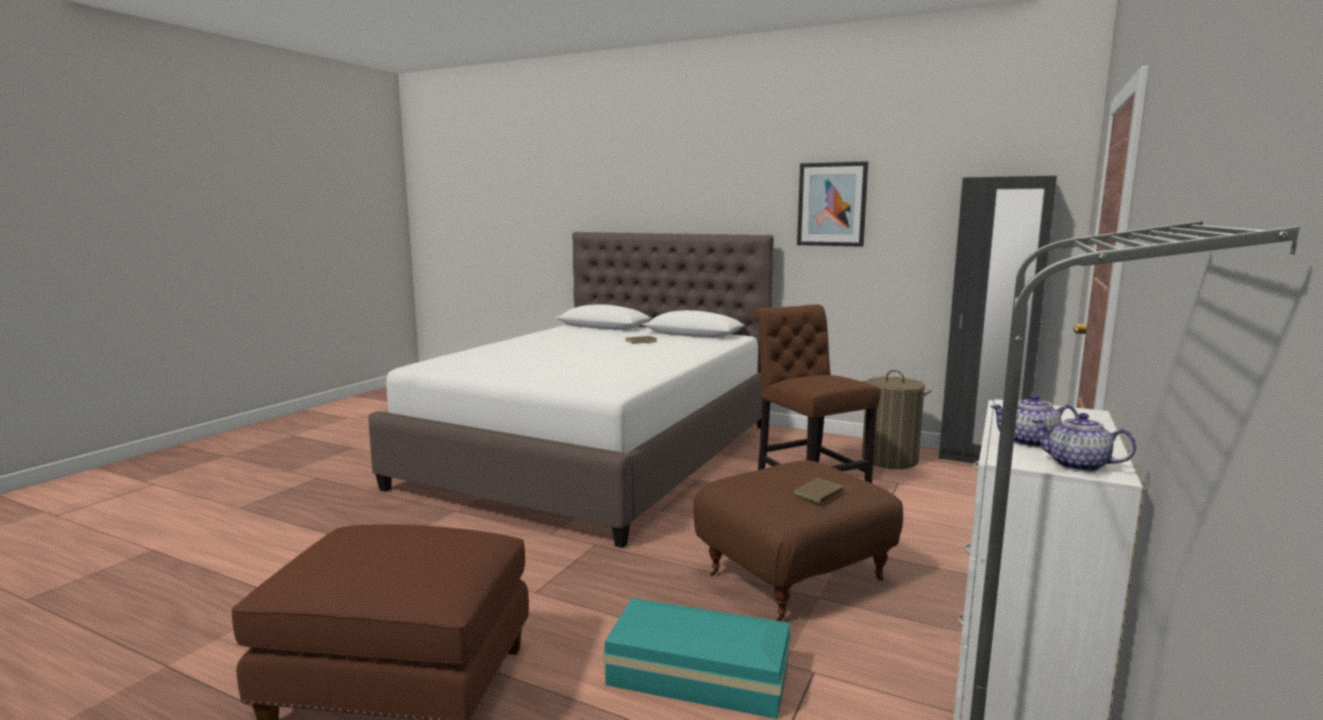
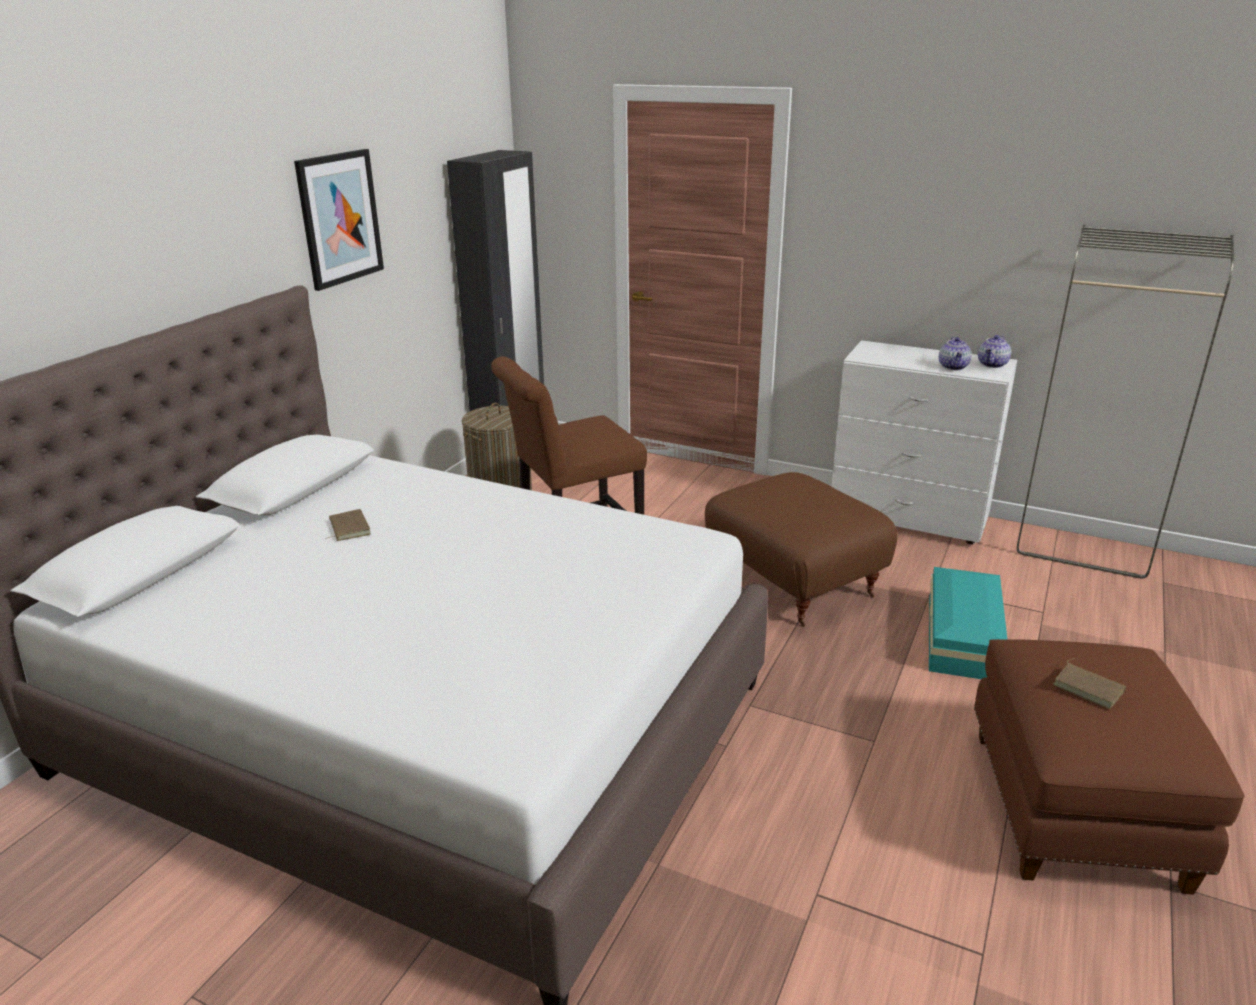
camera: 90 degrees left, 15 degrees up
brown book [794,478,852,503] -> brown book moved to [1053,658,1126,709]

